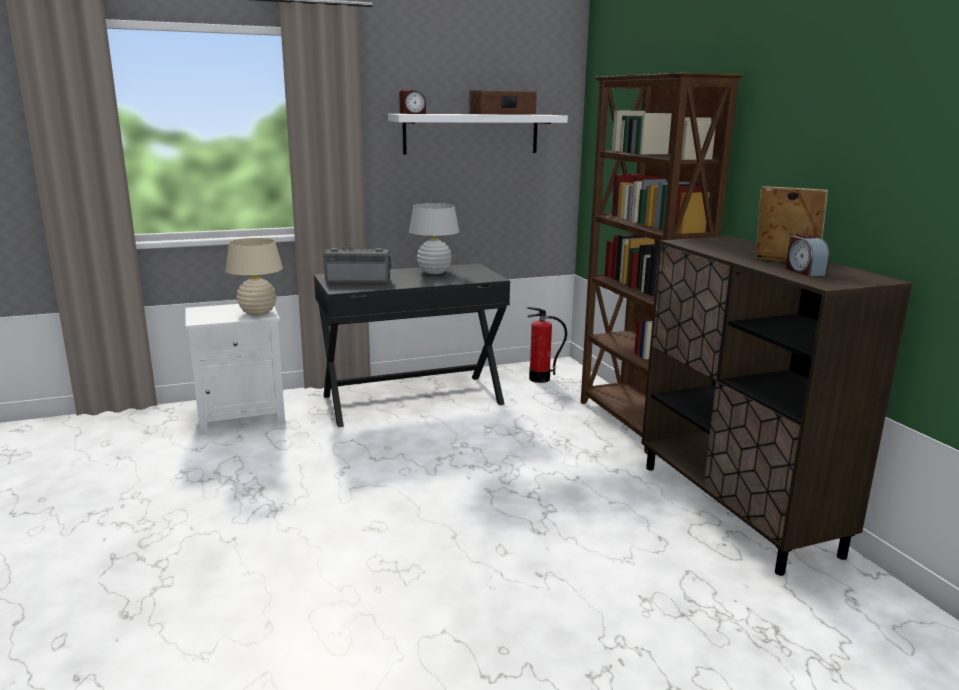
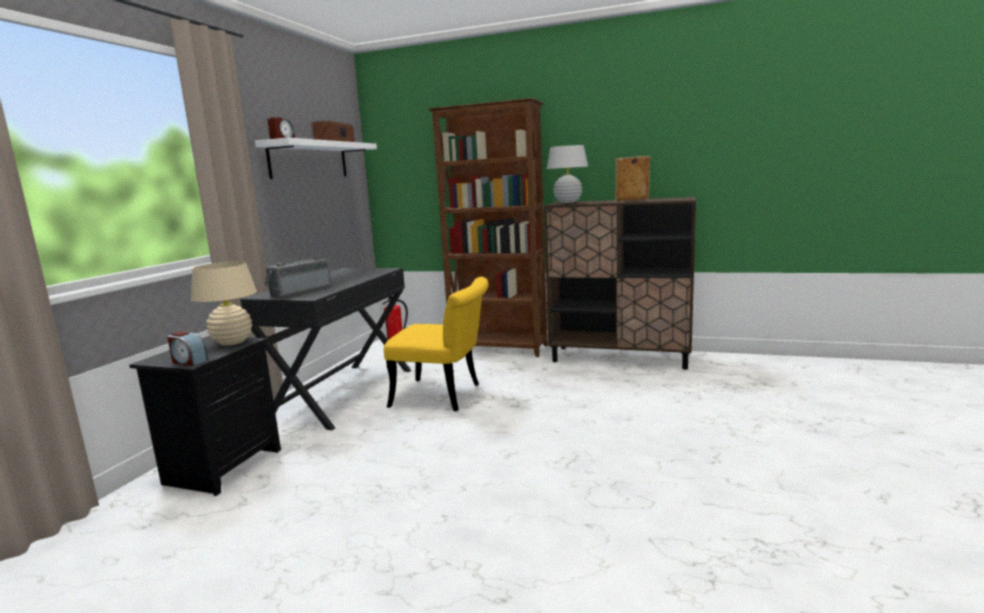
camera: 50 degrees left, 5 degrees down
white nightstand [185,304,285,435] -> black nightstand [129,336,281,496]
white table lamp [409,203,459,274] -> white table lamp moved to [547,145,588,203]
alarm clock [786,234,830,276] -> alarm clock moved to [167,332,208,366]
none -> yellow chair [384,277,489,411]

